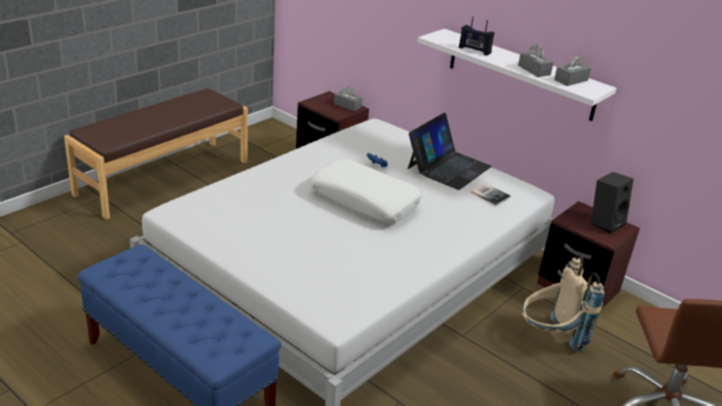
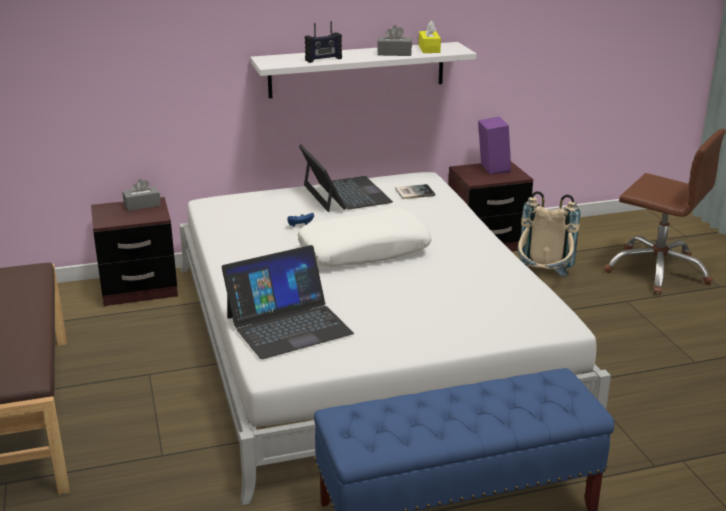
camera: 55 degrees left, 5 degrees down
grey tissue box [554,54,591,86] -> yellow tissue box [419,21,441,53]
black speaker [591,172,634,234] -> purple speaker [478,117,511,174]
none -> laptop [222,245,354,359]

